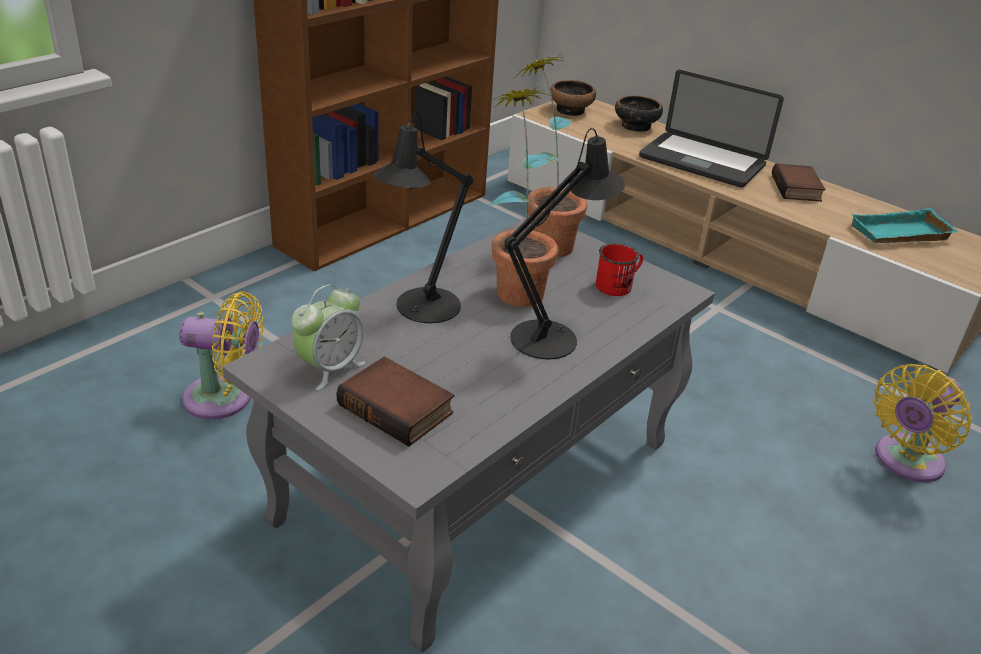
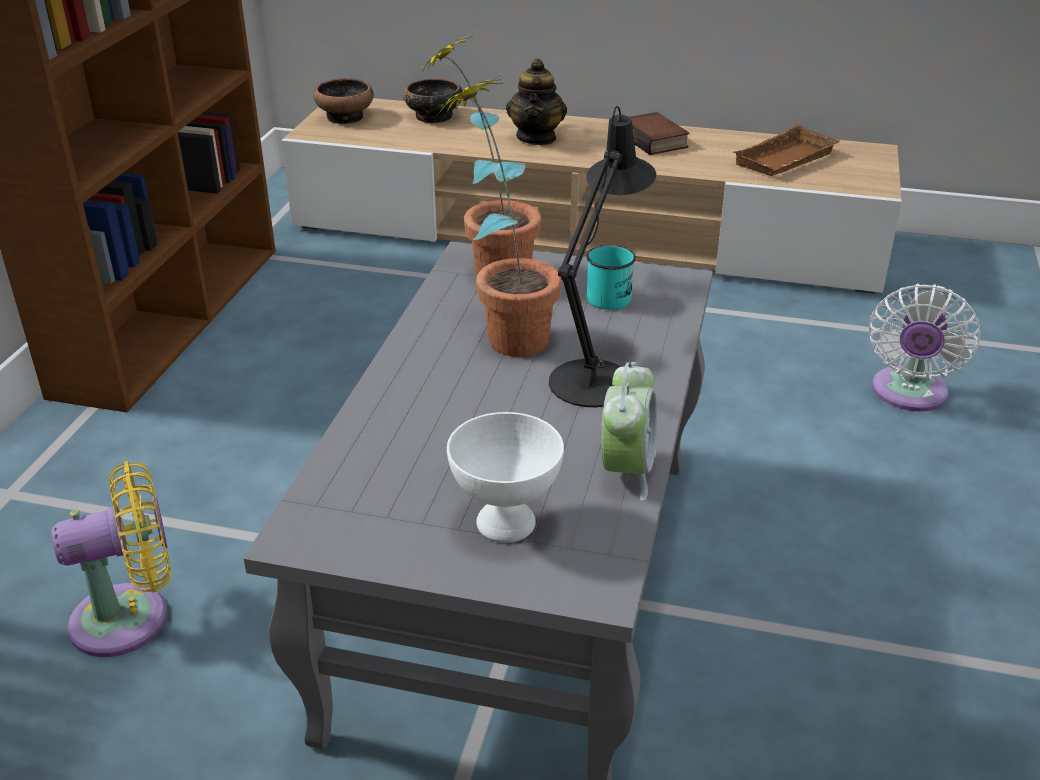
camera: 25 degrees left, 0 degrees up
alarm clock [291,285,366,390] -> alarm clock moved to [601,362,657,501]
book [337,357,454,447] -> white bowl [447,412,564,543]
black table lamp [374,111,473,324] -> none
red mug [596,243,643,296] -> turquoise mug [586,245,636,310]
laptop [639,70,784,188] -> teapot [506,58,567,145]
turquoise tray [851,208,959,243] -> brown tray [733,125,840,176]
yellow fan [874,364,972,482] -> white fan [869,284,980,411]

